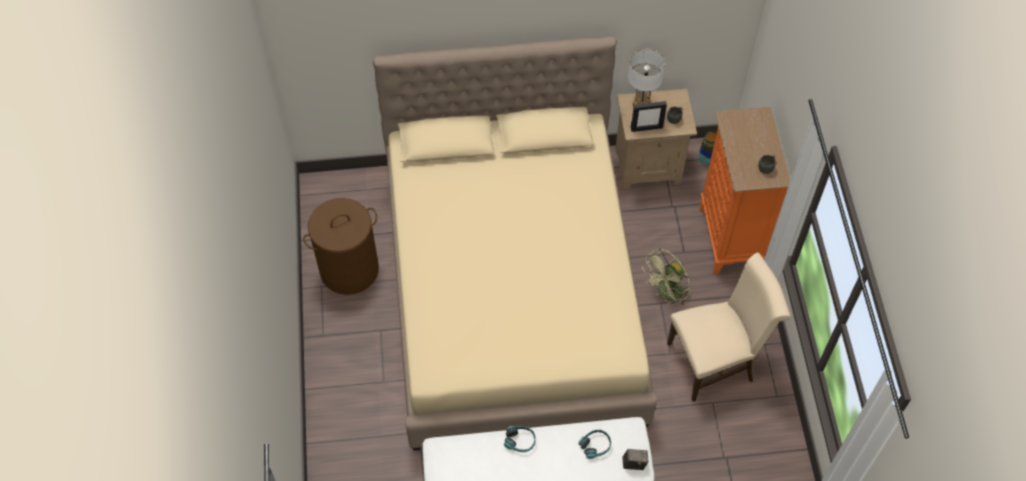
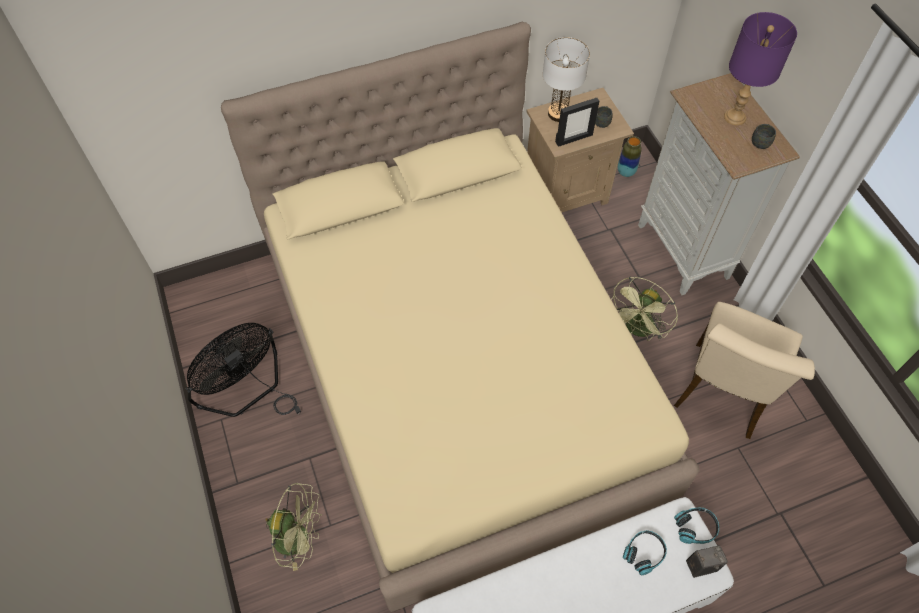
camera: 15 degrees left, 0 degrees up
brown laundry basket [303,198,379,295] -> black fan [186,323,301,417]
headphones [504,426,536,452] -> headphones moved to [674,507,719,544]
beige chair [667,252,791,402] -> beige chair turned 150 degrees clockwise [674,302,815,439]
orange dresser [699,107,790,275] -> white dresser [638,73,800,295]
none -> green fan [266,483,322,571]
none -> purple table lamp [724,12,797,126]

